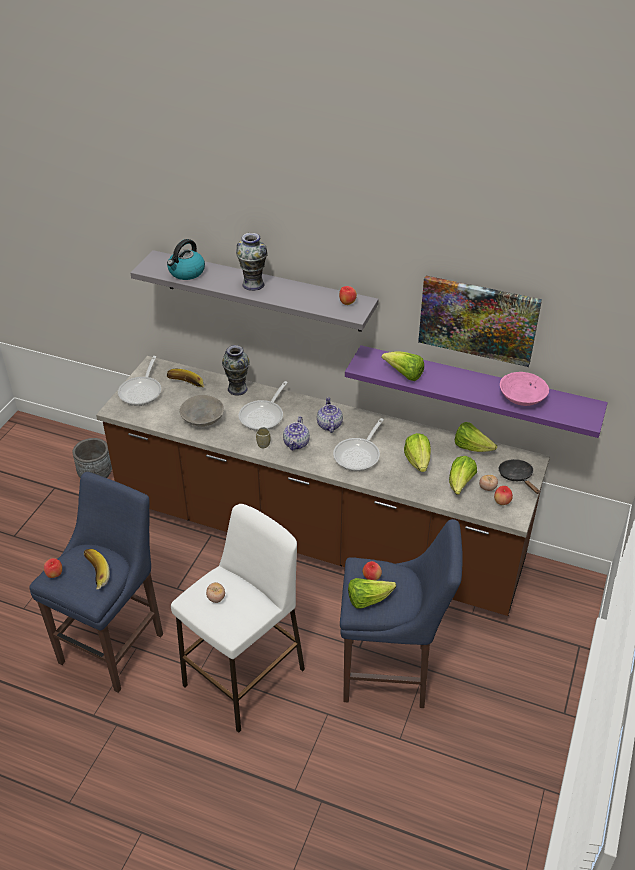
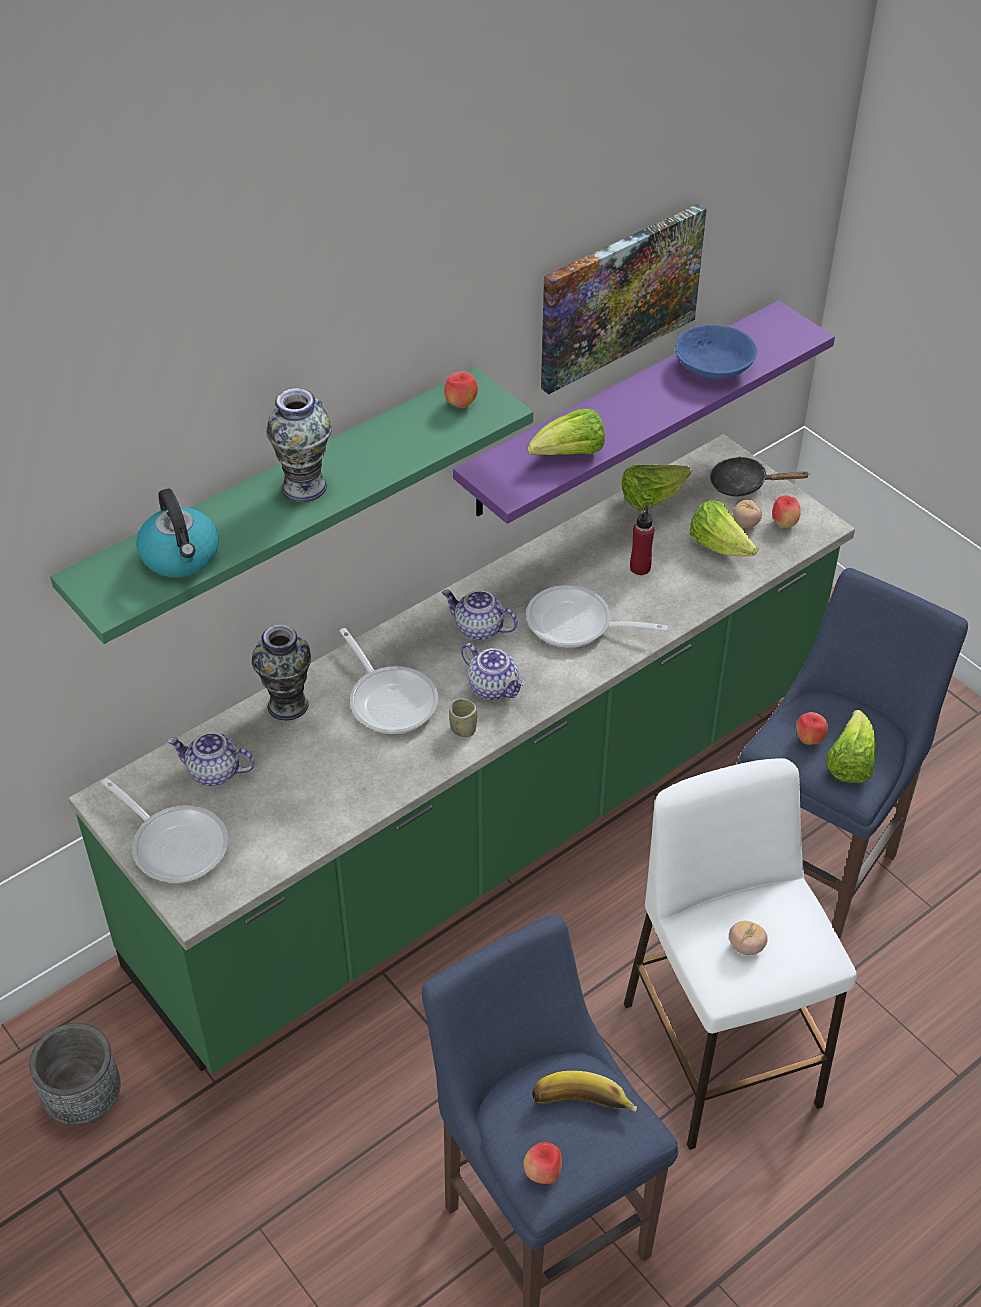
camera: 60 degrees left, 5 degrees up
brown counter [96,356,550,616] -> green counter [68,434,855,1074]
grey shelf [130,250,378,332] -> green shelf [50,368,533,644]
banana [167,369,204,387] -> teapot [168,732,255,786]
grey bowl [180,395,224,427] -> none
frying pan [333,418,384,471] -> frying pan turned 135 degrees clockwise [526,585,668,648]
lettuce [404,433,431,472] -> red bottle [630,504,654,575]
pink bowl [500,372,549,406] -> blue bowl [675,325,758,379]

